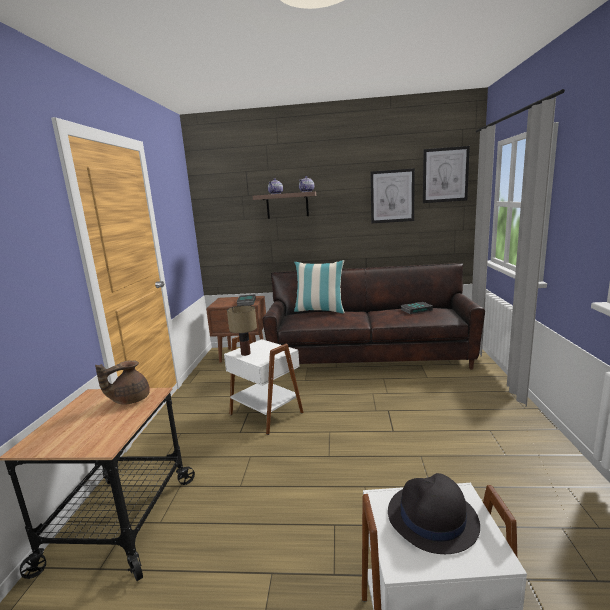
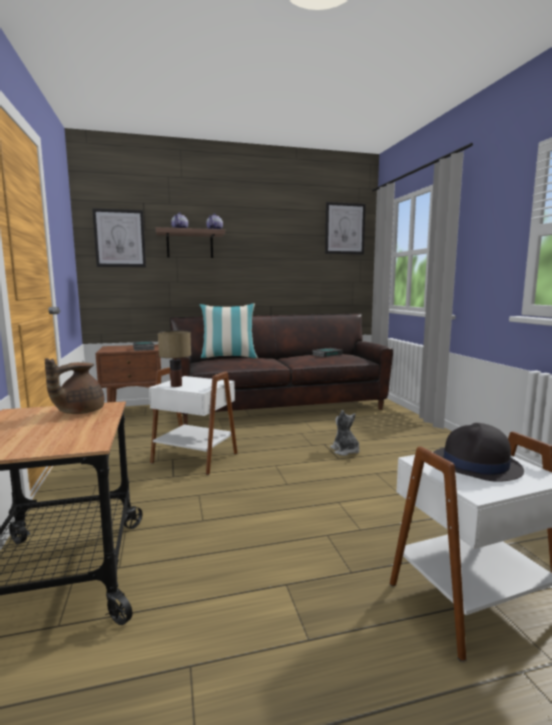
camera: 20 degrees left, 5 degrees down
picture [370,168,415,223] -> picture moved to [92,208,146,267]
none -> plush toy [330,410,360,456]

